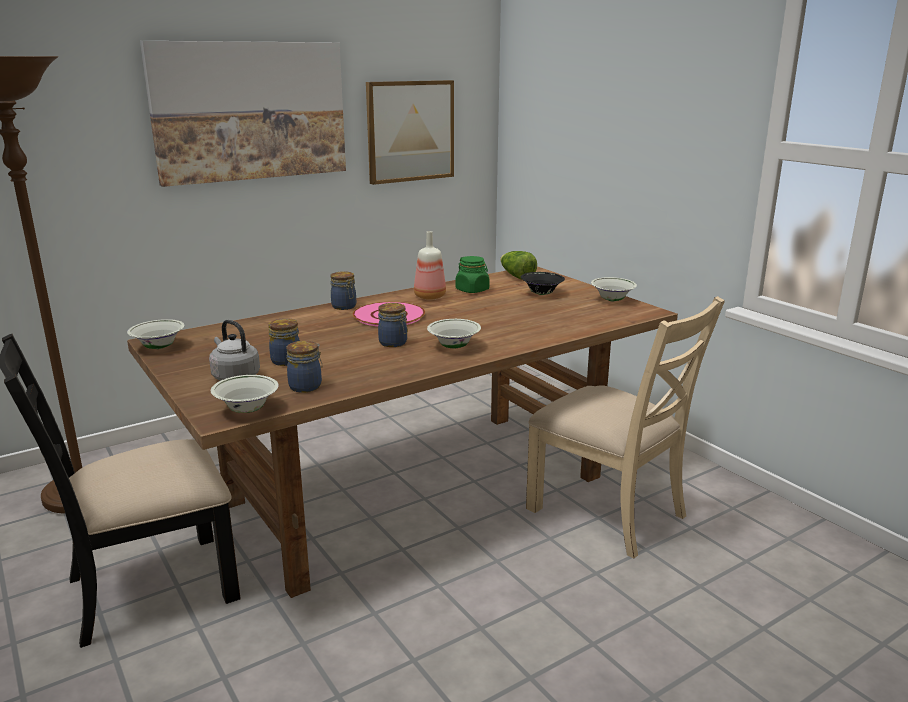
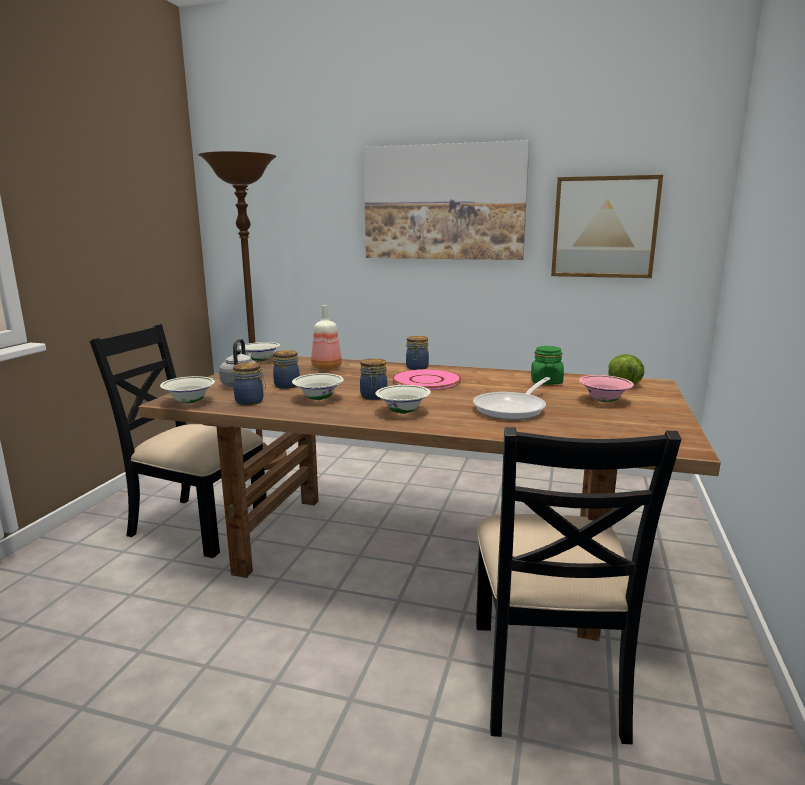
camera: 50 degrees right, 5 degrees down
bottle [414,231,446,300] -> bottle moved to [311,305,342,370]
black bowl [521,272,565,295] -> pink bowl [579,375,634,402]
beige chair [526,296,725,559] -> black chair [476,427,681,744]
white bowl [591,277,637,301] -> white bowl moved to [292,373,344,400]
none -> frying pan [473,377,550,420]

